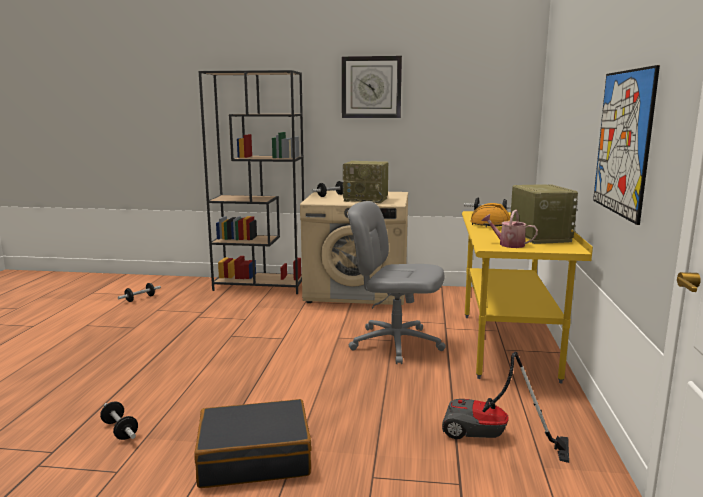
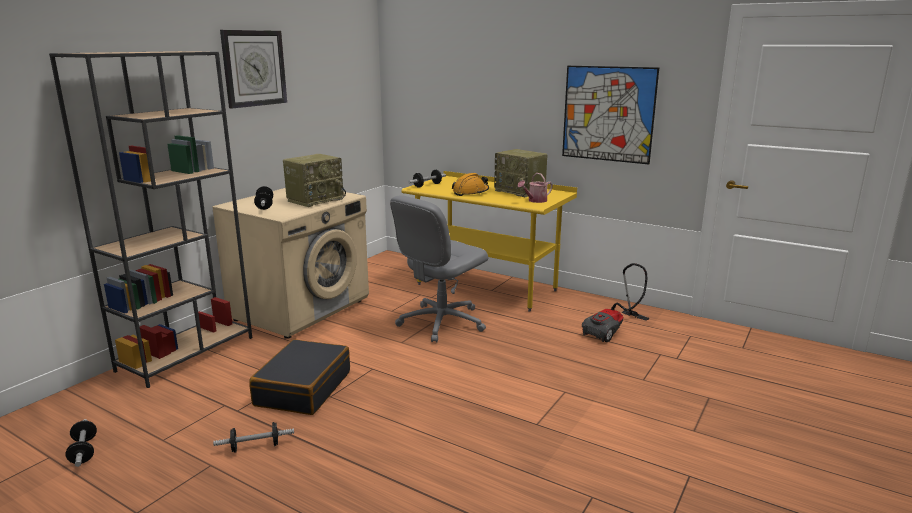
camera: 65 degrees left, 5 degrees up
dumbbell [100,401,138,440] -> dumbbell moved to [213,422,294,453]
black suitcase [194,399,311,488] -> black suitcase moved to [249,339,350,415]
radio [510,184,578,244] -> radio turned 150 degrees counterclockwise [494,149,547,197]

